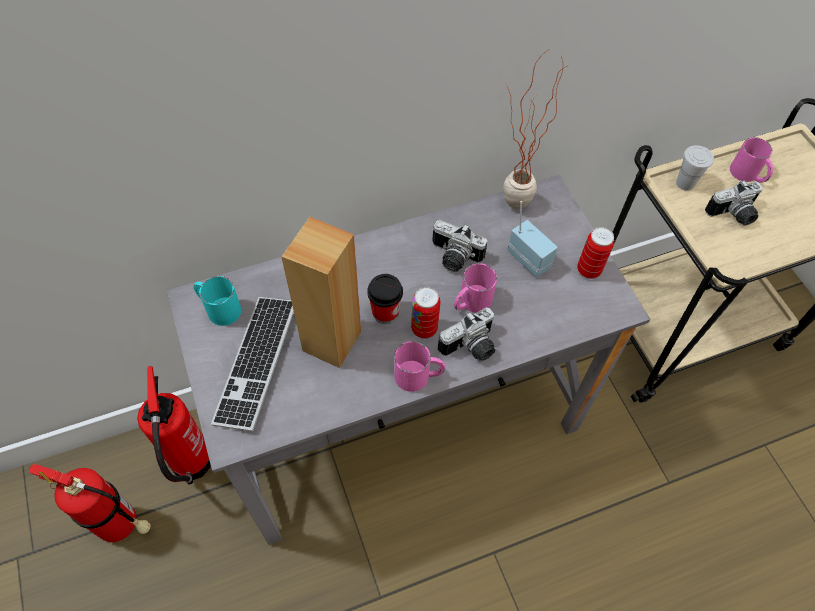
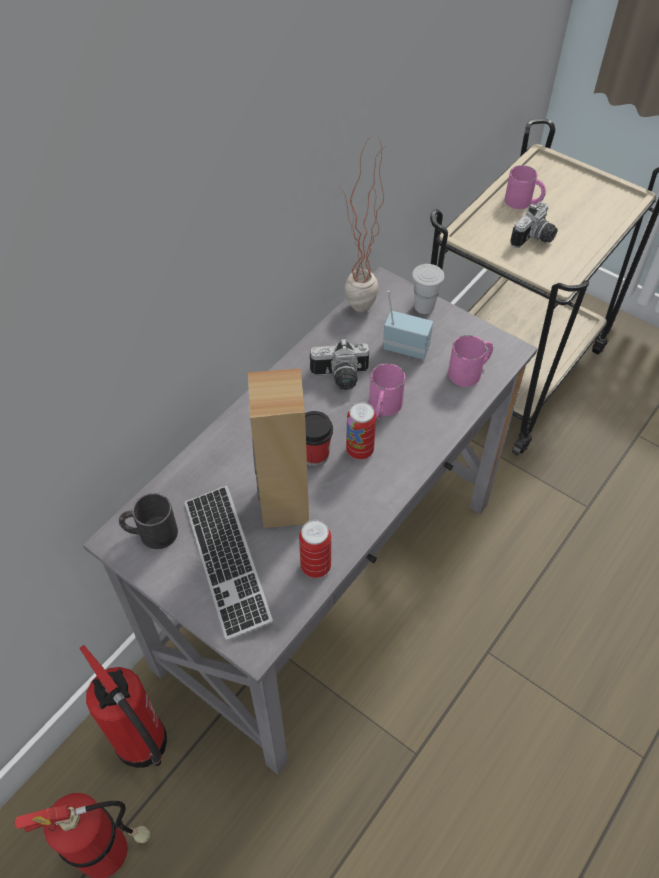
camera: 30 degrees left, 5 degrees down
turquoise mug [193,276,241,326] -> black mug [119,493,178,549]
pink mug [394,341,445,392] -> pink mug moved to [448,335,493,387]
camera [438,308,495,361] -> none
can [577,227,614,279] -> can moved to [299,520,331,578]
white cup [676,145,714,191] -> white cup moved to [412,264,444,314]

